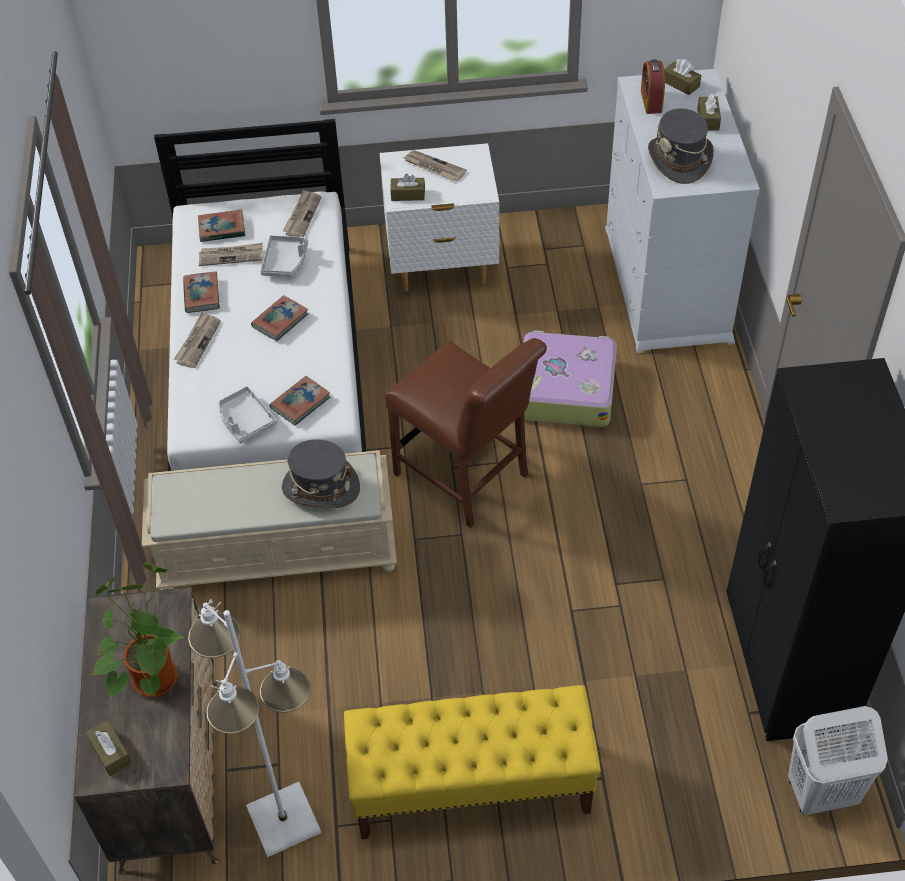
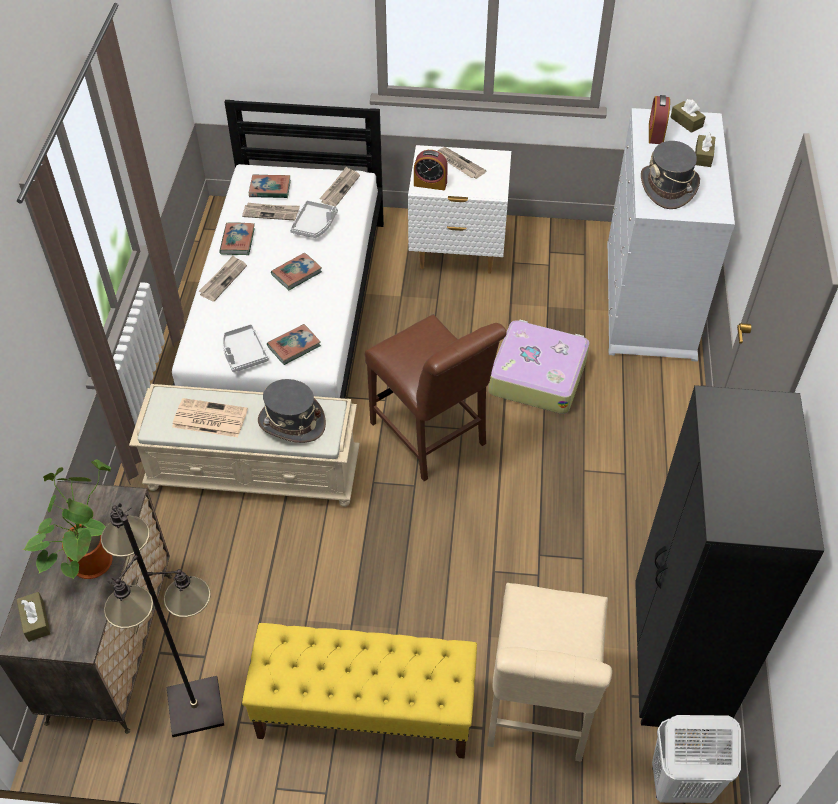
camera: 10 degrees right, 0 degrees up
white floor lamp [188,599,321,857] -> black floor lamp [101,503,224,737]
brown tissue box [390,174,425,201] -> alarm clock [414,150,448,190]
none -> newspaper [172,398,248,437]
none -> beige chair [487,583,612,761]

